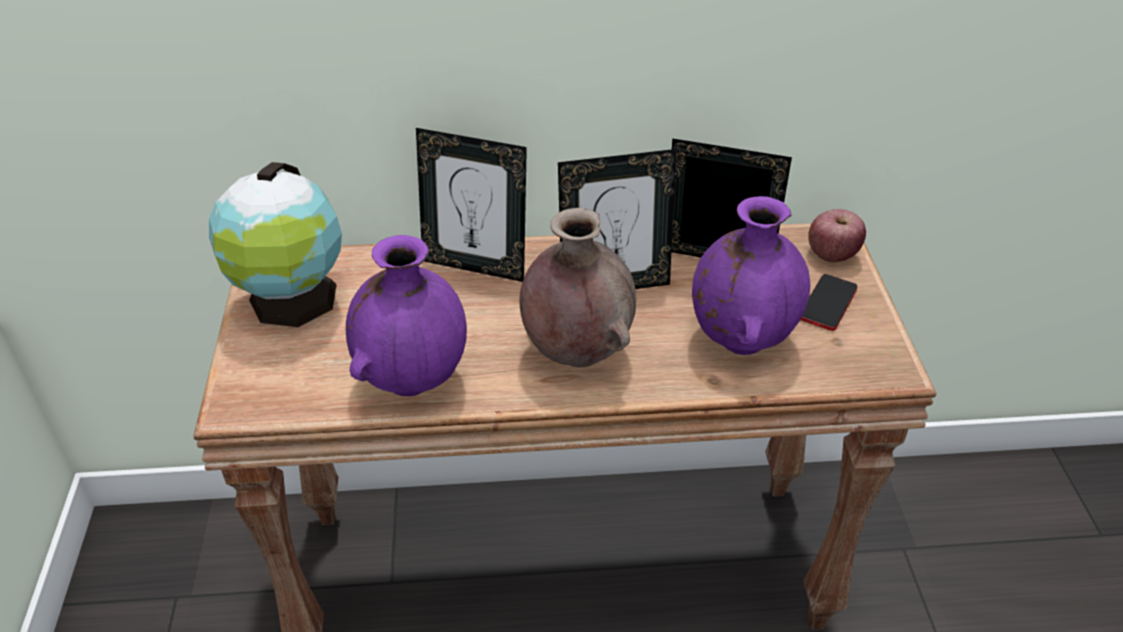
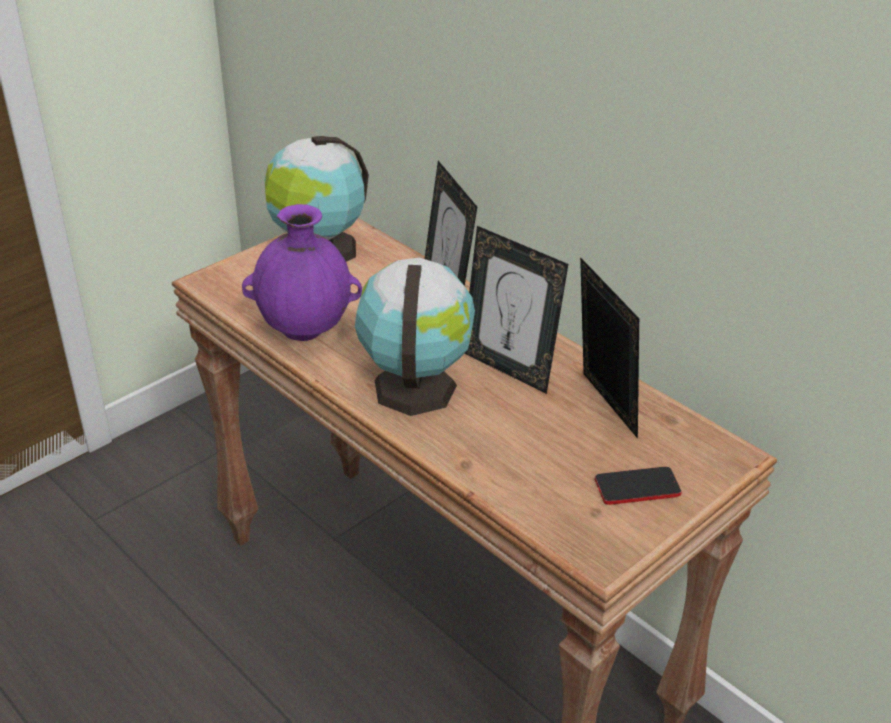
camera: 50 degrees right, 5 degrees down
brown vase [520,207,636,367] -> globe [355,258,475,416]
purple vase [692,196,810,355] -> none
apple [808,209,866,262] -> none

